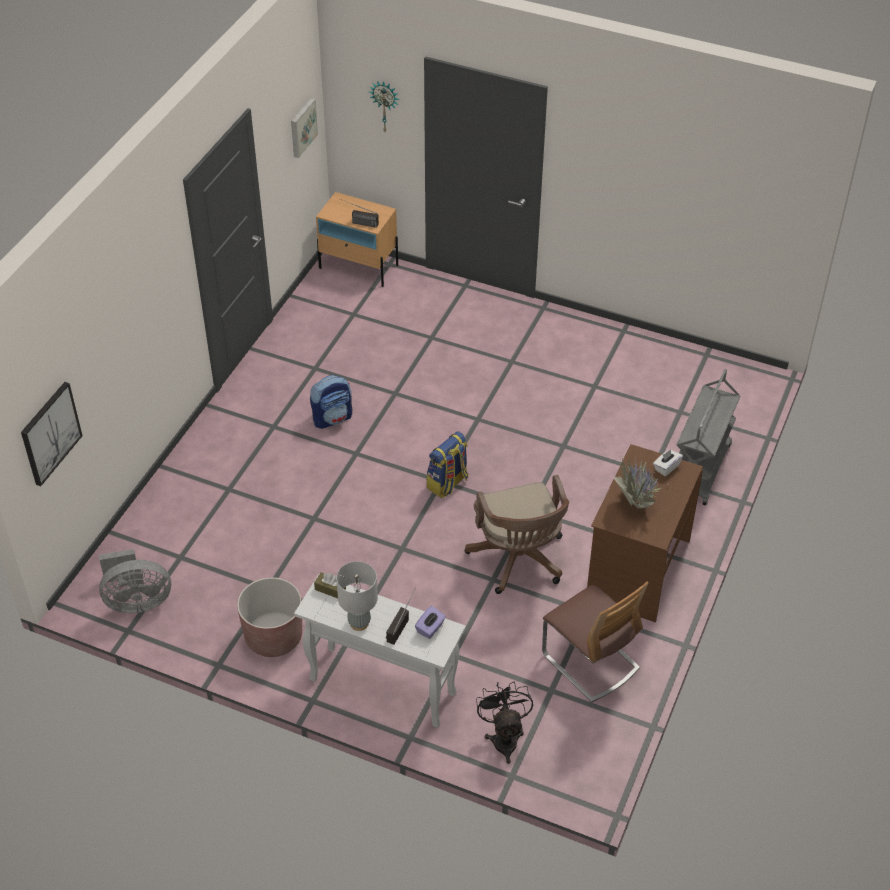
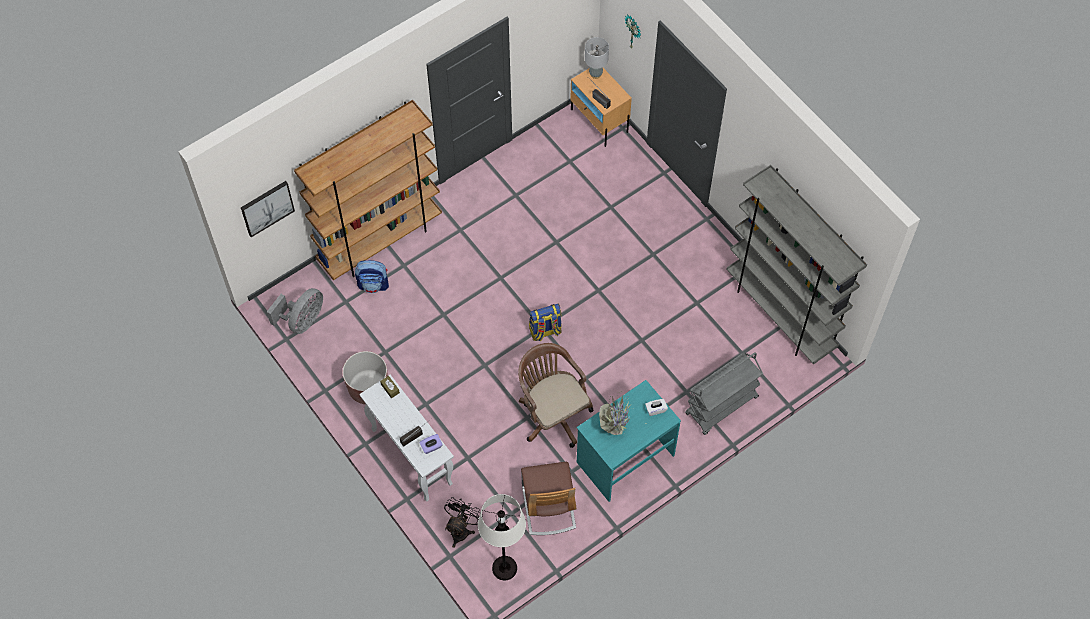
camera: 30 degrees right, 15 degrees up
grey fan [99,549,171,613] -> grey fan turned 75 degrees counterclockwise [267,288,323,334]
picture [291,98,318,158] -> none
backpack [310,375,352,429] -> backpack moved to [355,260,389,293]
grey table lamp [336,561,378,631] -> grey table lamp moved to [585,37,609,79]
brown office chair [465,475,569,594] -> brown office chair turned 135 degrees clockwise [518,343,593,448]
brown desk [587,444,703,622] -> turquoise desk [577,380,681,502]
none -> brown bookcase [294,100,442,280]
none -> white floor lamp [478,494,526,581]
none -> grey bookcase [726,165,867,364]

